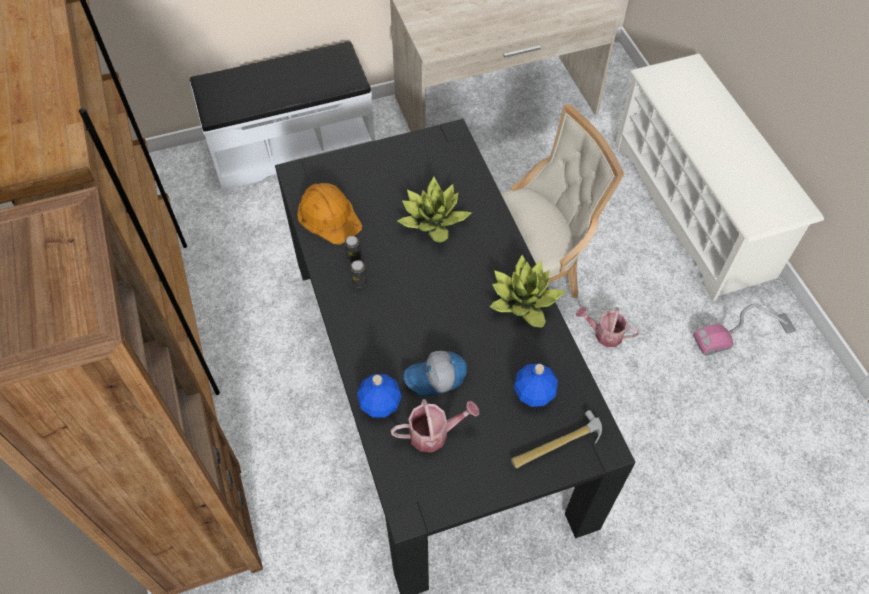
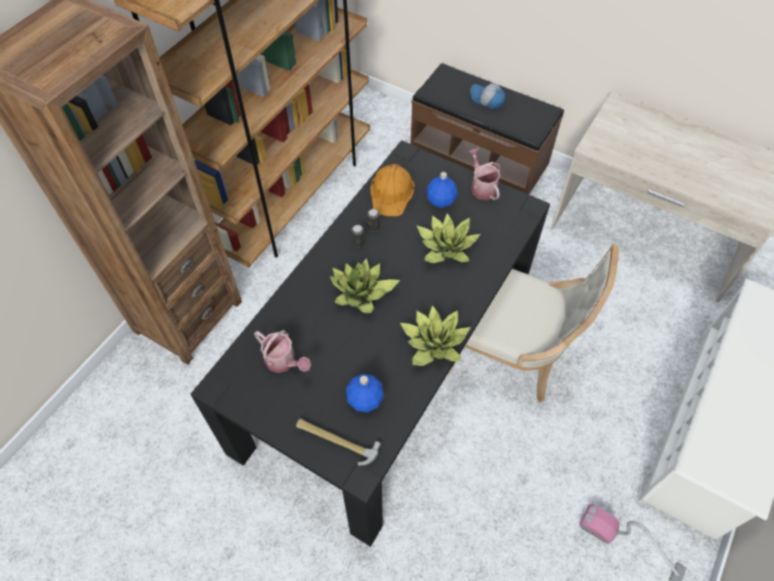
camera: 50 degrees right, 0 degrees up
white bench [190,41,375,191] -> brown bench [411,63,564,195]
blue bottle [357,374,402,417] -> blue bottle moved to [426,172,457,208]
cap [403,351,467,396] -> cap moved to [470,83,506,109]
watering can [576,307,640,347] -> watering can moved to [468,148,501,200]
none -> potted plant [330,258,400,313]

